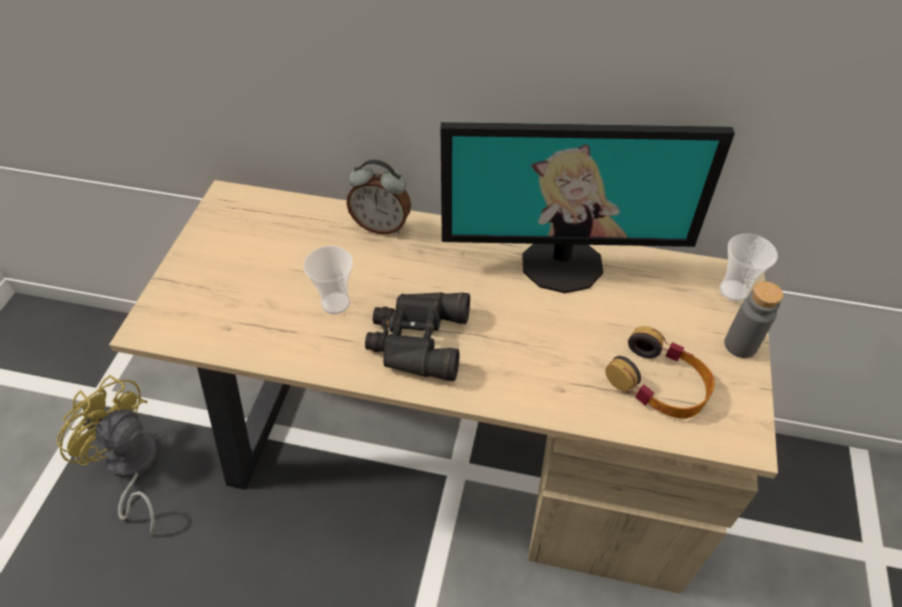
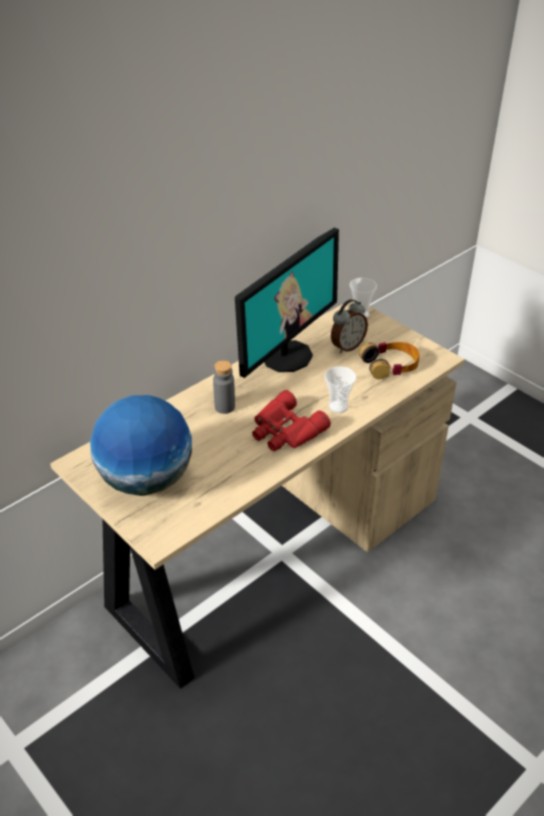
camera: 55 degrees left, 10 degrees down
yellow fan [56,375,157,535] -> none
cup [303,246,353,314] -> cup moved to [325,366,356,413]
alarm clock [347,159,411,234] -> alarm clock moved to [331,299,368,353]
black binoculars [365,292,470,381] -> red binoculars [252,390,331,451]
grey bottle [724,281,783,358] -> grey bottle moved to [213,360,235,414]
none -> globe [90,395,192,496]

